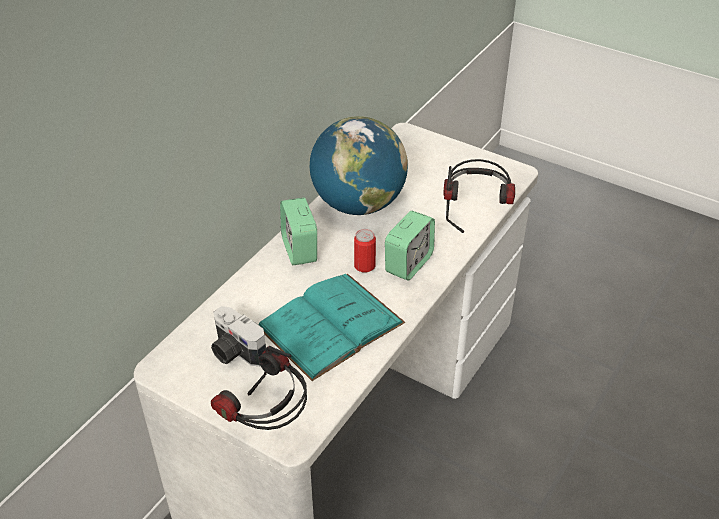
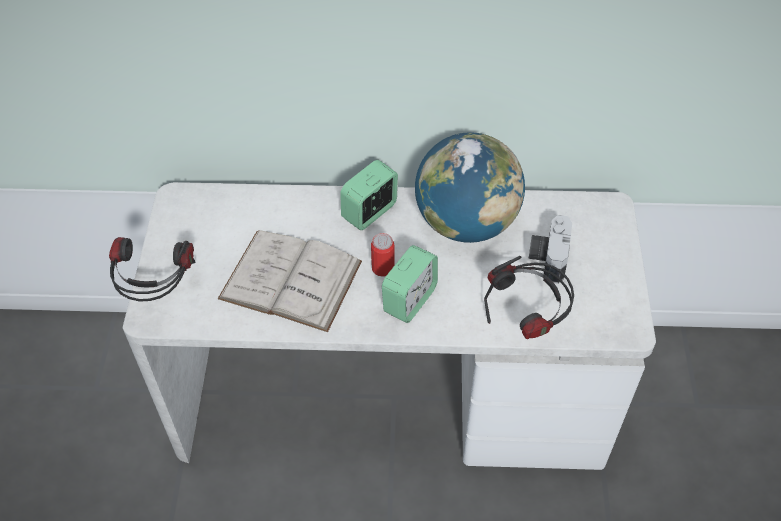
camera: 60 degrees right, 10 degrees up
camera [211,306,266,366] -> camera moved to [529,215,572,284]
turquoise book [259,274,405,381] -> white book [218,230,362,332]
alarm clock [385,211,435,281] -> alarm clock turned 60 degrees counterclockwise [382,245,438,323]

